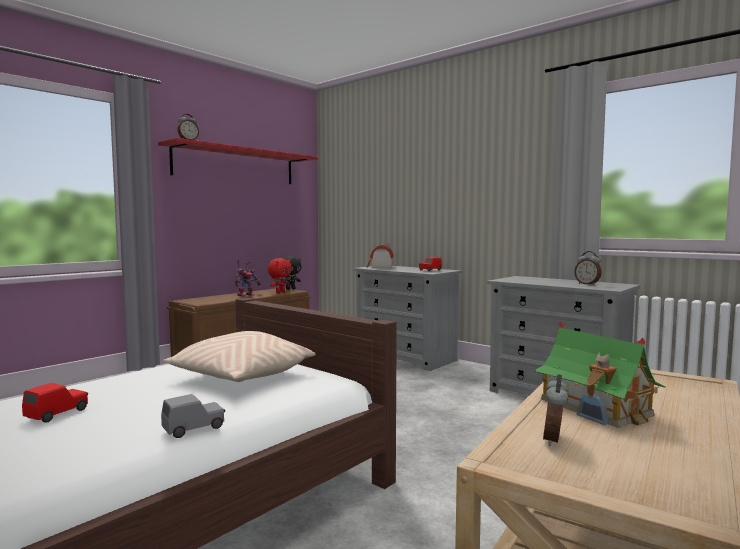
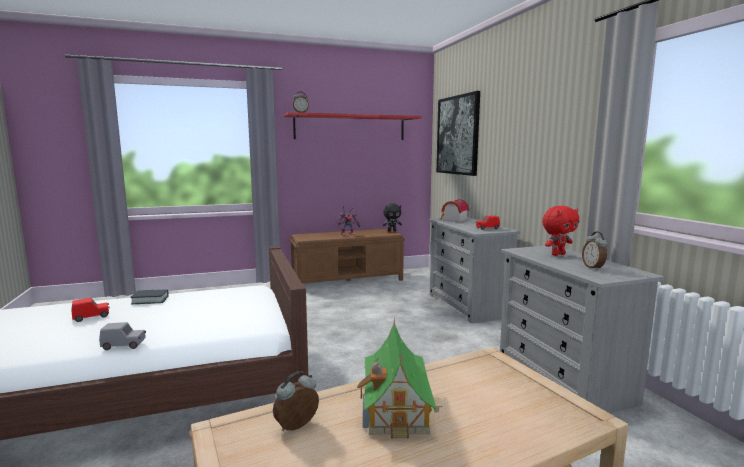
camera: 30 degrees right, 5 degrees up
beige pillow [163,331,316,382] -> none
red plush toy [268,258,292,293] -> red plush toy moved to [542,206,579,256]
none -> book [130,289,169,304]
none -> picture [436,91,480,176]

